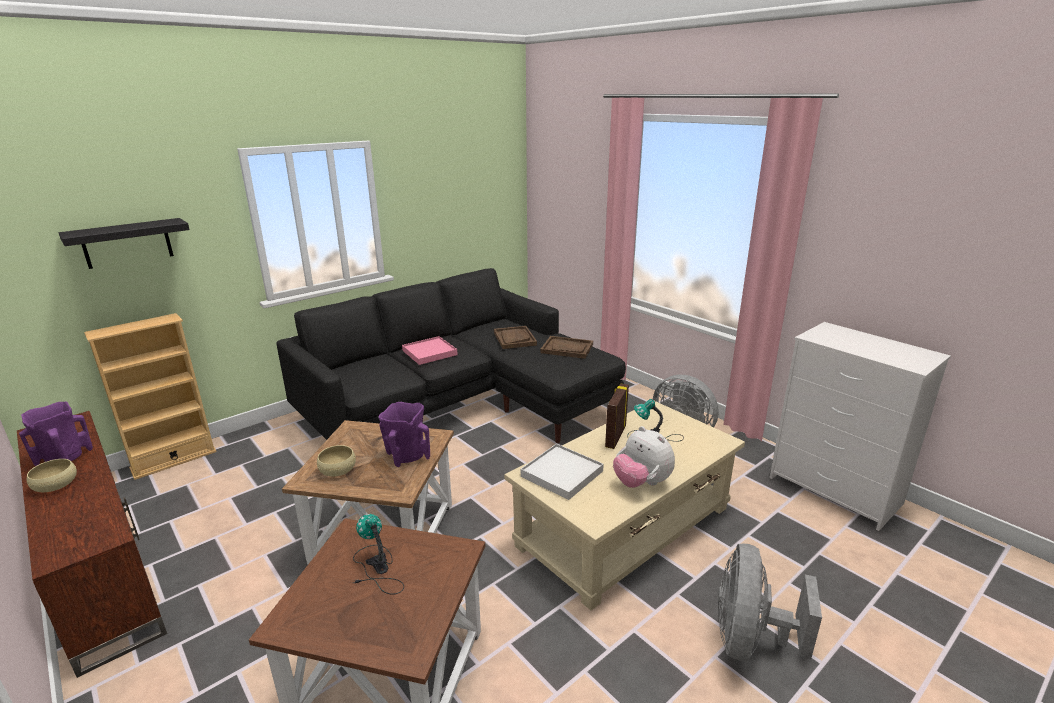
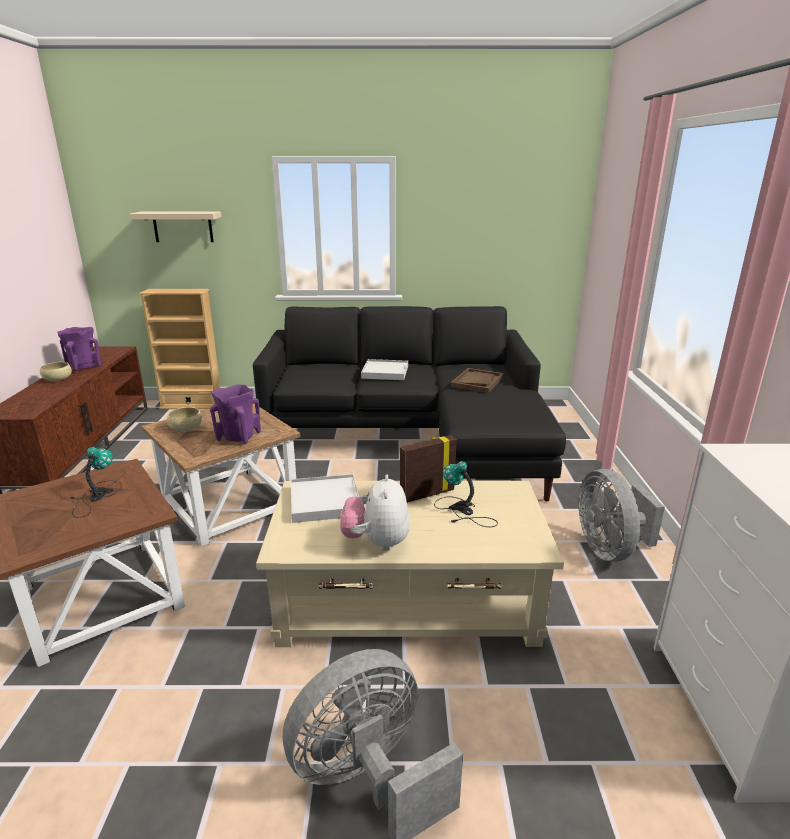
camera: 40 degrees right, 0 degrees up
black shelf [59,218,190,269] -> beige shelf [129,211,222,242]
pink tray [402,336,458,365] -> white tray [361,359,408,380]
brown tray [540,336,593,359] -> none

